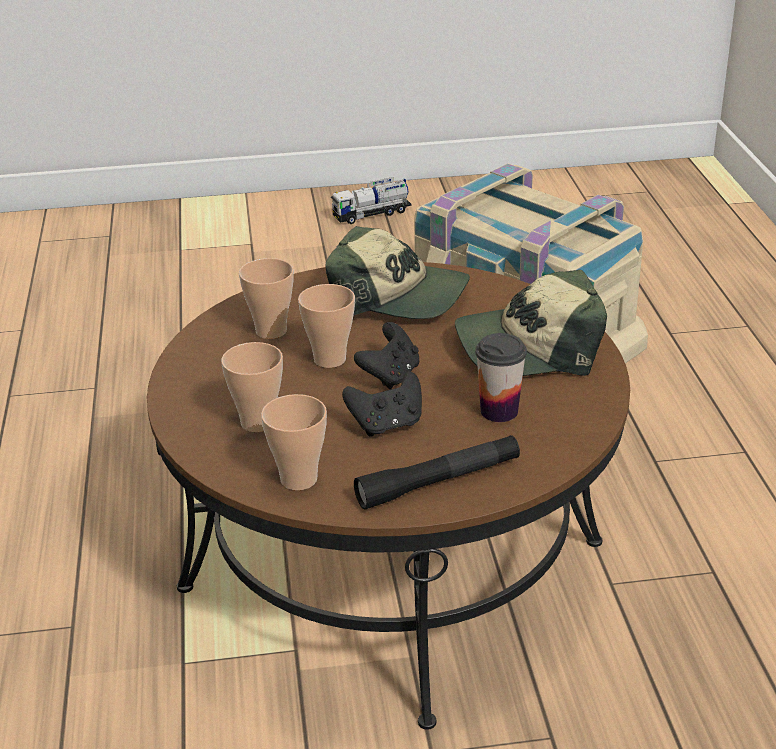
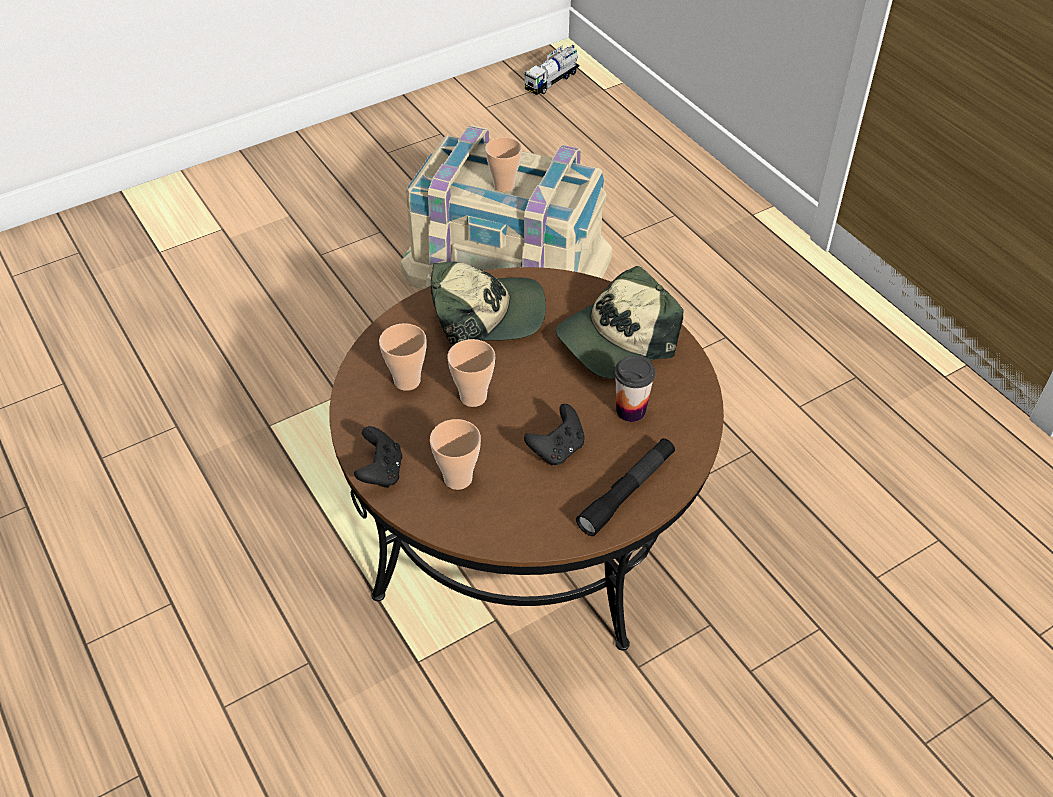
camera: 25 degrees left, 15 degrees up
cup [261,394,327,490] -> cup moved to [485,137,522,192]
toy truck [331,177,412,224] -> toy truck moved to [524,45,580,95]
black game controller [354,322,419,389] -> black game controller moved to [354,426,402,488]

